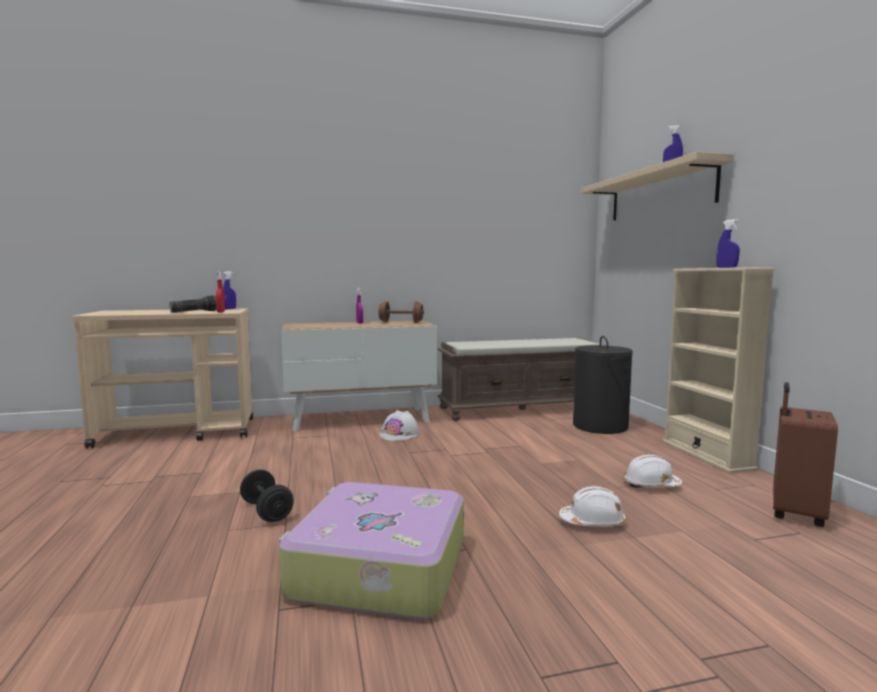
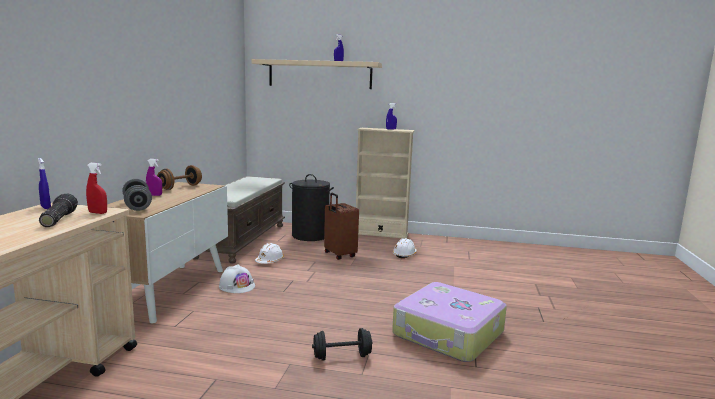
camera: 65 degrees left, 5 degrees up
white hard hat [559,486,627,527] -> white hard hat moved to [255,243,284,264]
brown suitcase [773,382,838,527] -> brown suitcase moved to [324,193,359,260]
none -> grey dumbbell [122,179,152,211]

